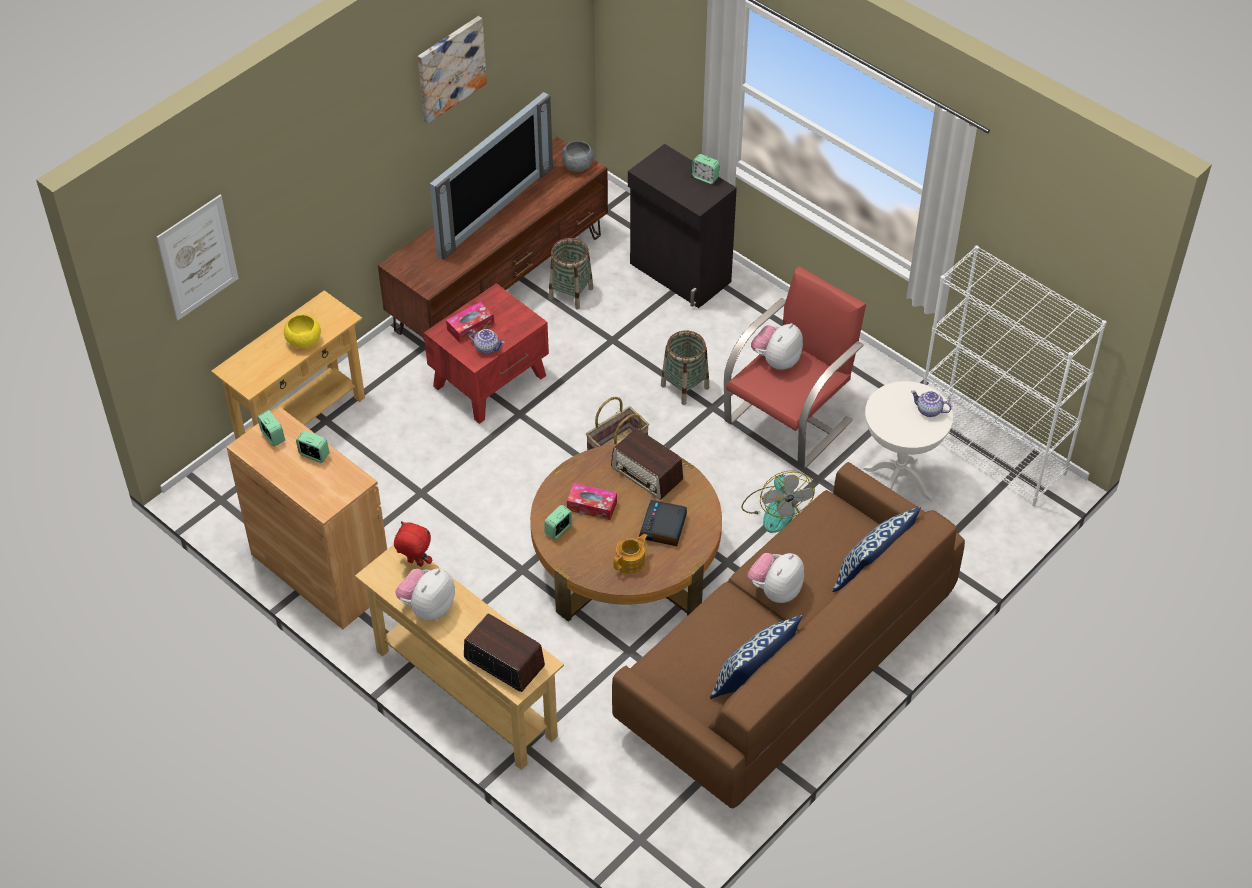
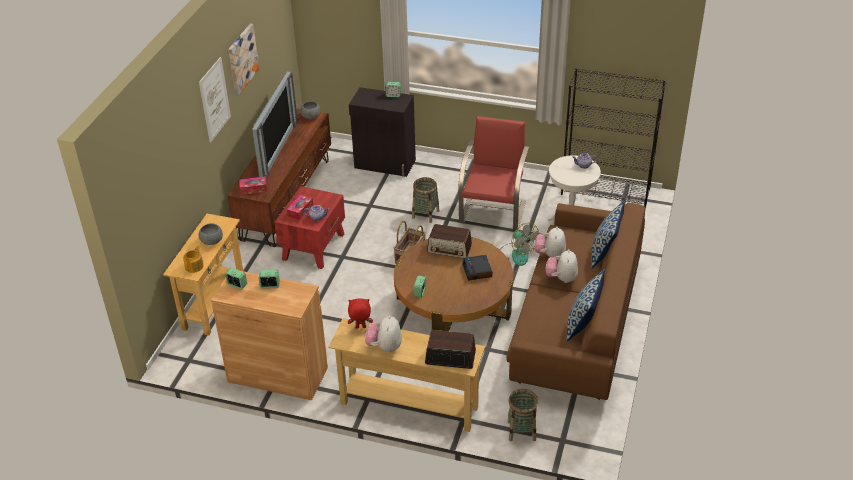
camera: 25 degrees left, 10 degrees down
picture [157,195,239,321] -> picture moved to [199,57,231,143]
yellow bowl [284,314,321,348] -> grey bowl [199,223,223,245]
basket [549,238,593,309] -> basket moved to [507,389,538,442]
tissue box [567,483,617,520] -> tissue box moved to [239,176,267,195]
teapot [613,534,648,574] -> teapot moved to [183,246,204,273]
plush toy [751,323,803,370] -> plush toy moved to [534,226,566,257]
white bookcase [923,246,1107,506] -> black bookcase [561,68,666,208]

